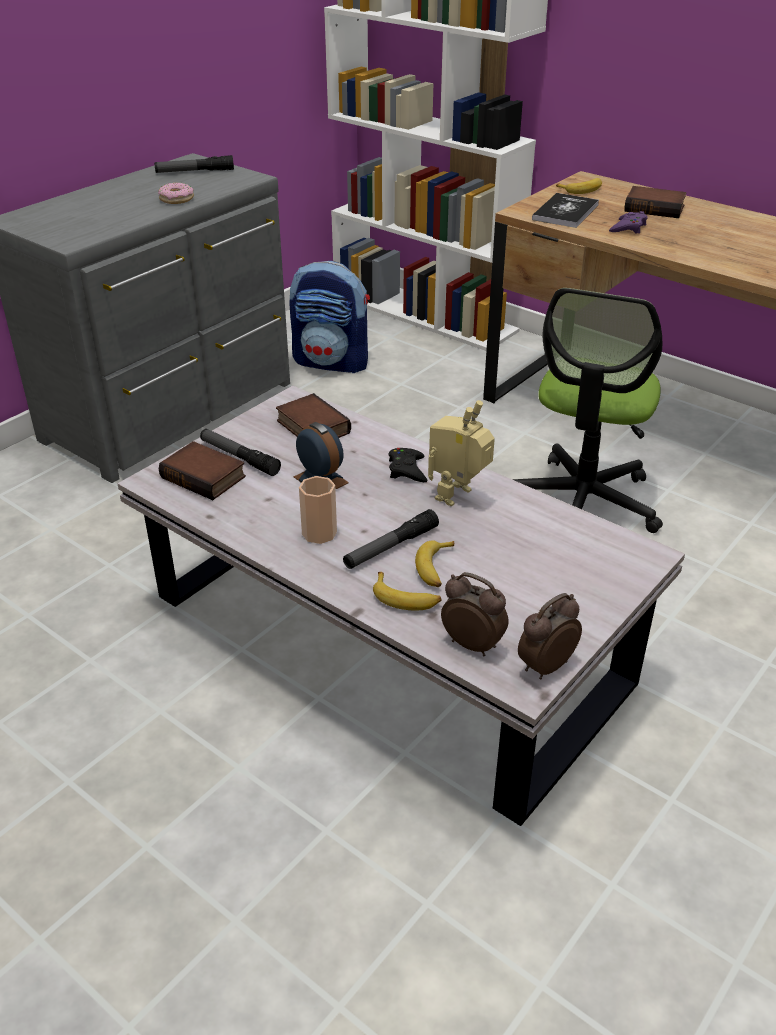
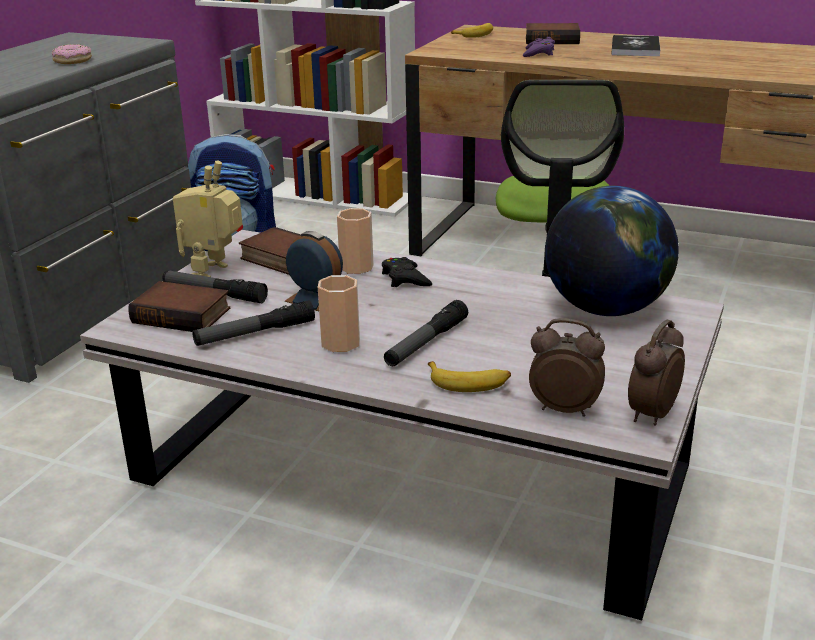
camera: 15 degrees left, 10 degrees down
flashlight [154,155,234,173] -> flashlight moved to [192,300,315,346]
banana [415,540,454,587] -> none
toy robot [428,400,495,506] -> toy robot moved to [173,161,243,277]
book [532,193,599,228] -> book moved to [612,35,661,56]
none -> cup [337,208,374,274]
none -> globe [545,186,679,316]

